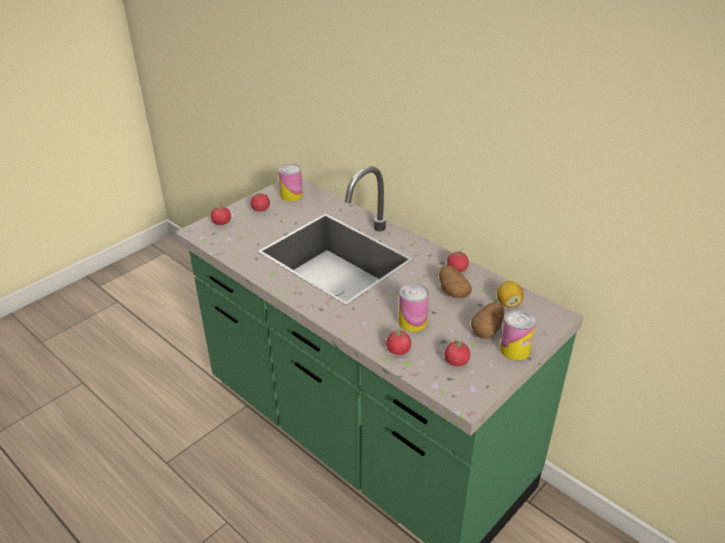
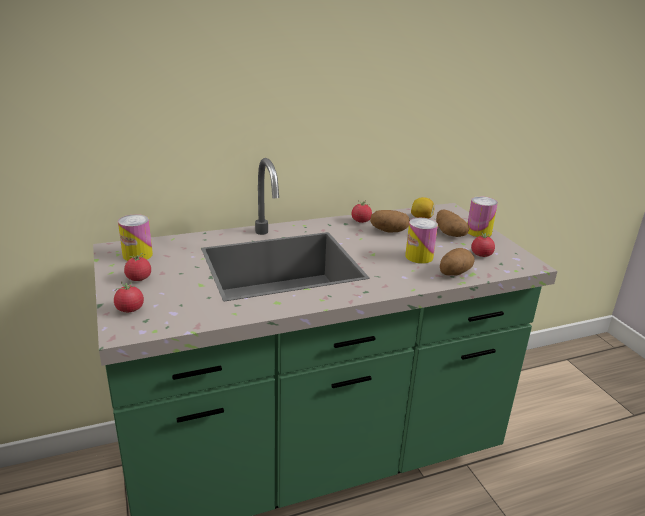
camera: 65 degrees left, 10 degrees down
tomato [386,327,411,355] -> potato [440,248,475,275]

